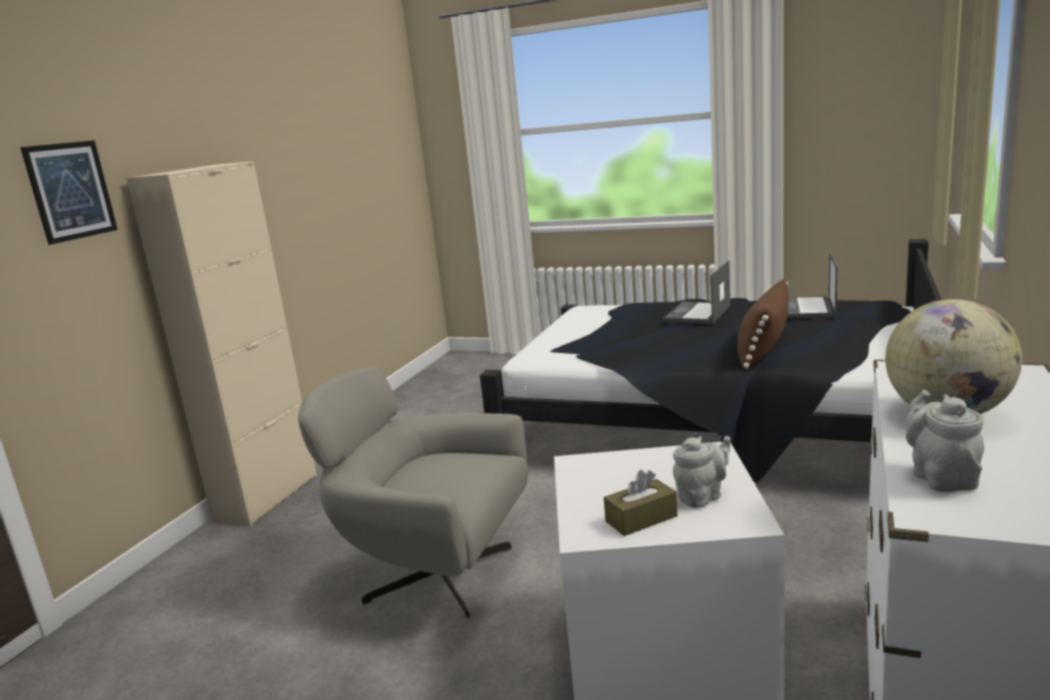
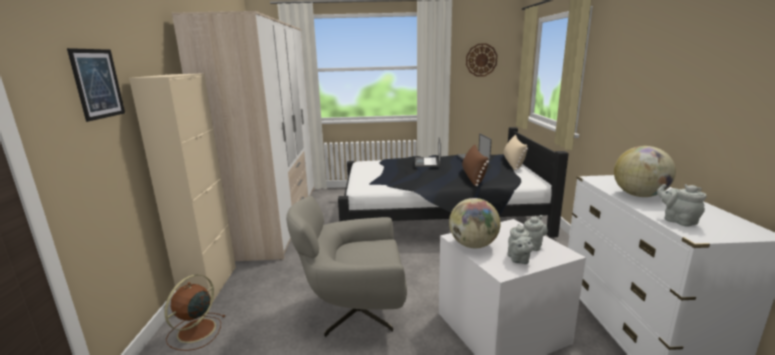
camera: 25 degrees left, 0 degrees up
brown tissue box [604,470,678,536] -> grey teapot [508,224,535,264]
none -> brown fan [164,274,225,351]
none -> wardrobe [172,11,315,261]
none -> globe [449,198,500,248]
none -> wall clock [466,43,498,77]
none -> beige pillow [503,135,528,170]

